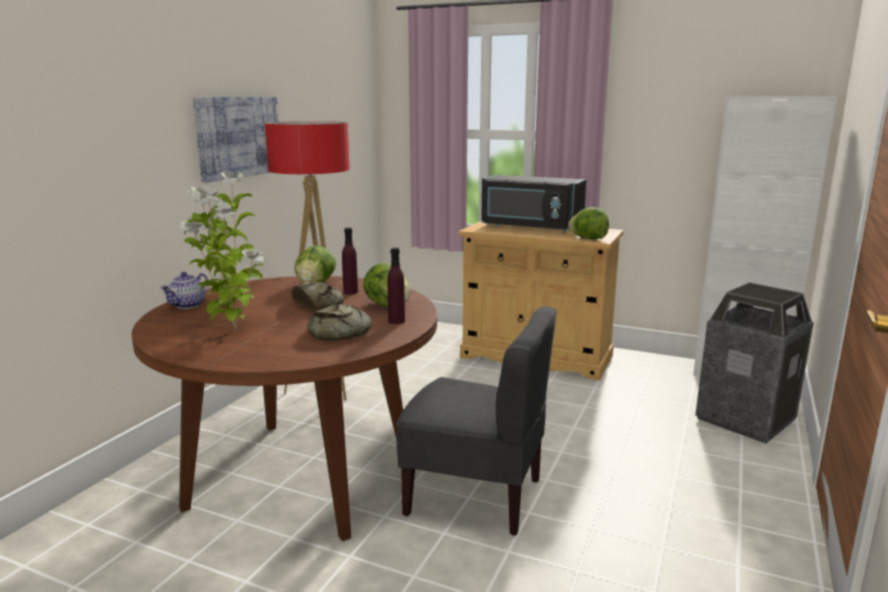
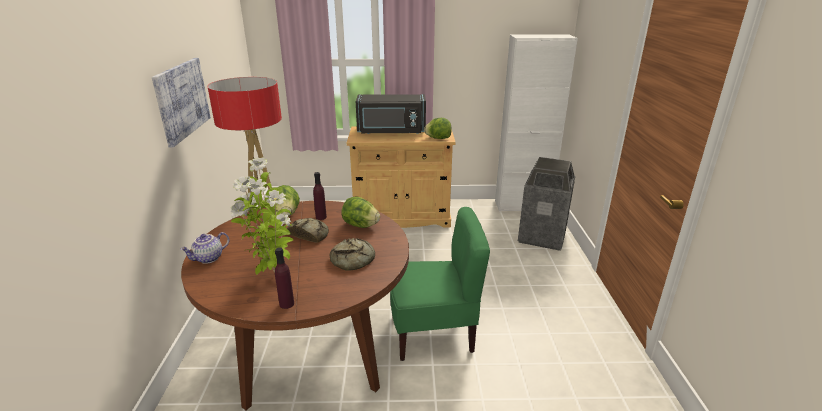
camera: 25 degrees left, 10 degrees up
teapot [160,272,209,309] -> teapot turned 45 degrees clockwise [180,232,229,264]
purple bottle [387,247,405,324] -> purple bottle moved to [275,247,294,309]
grey chair [396,306,557,536] -> green chair [390,207,490,361]

